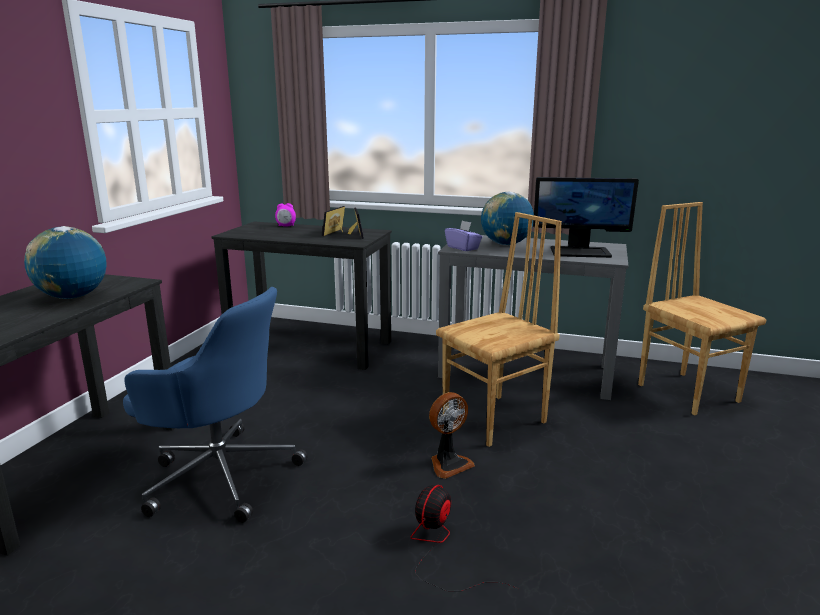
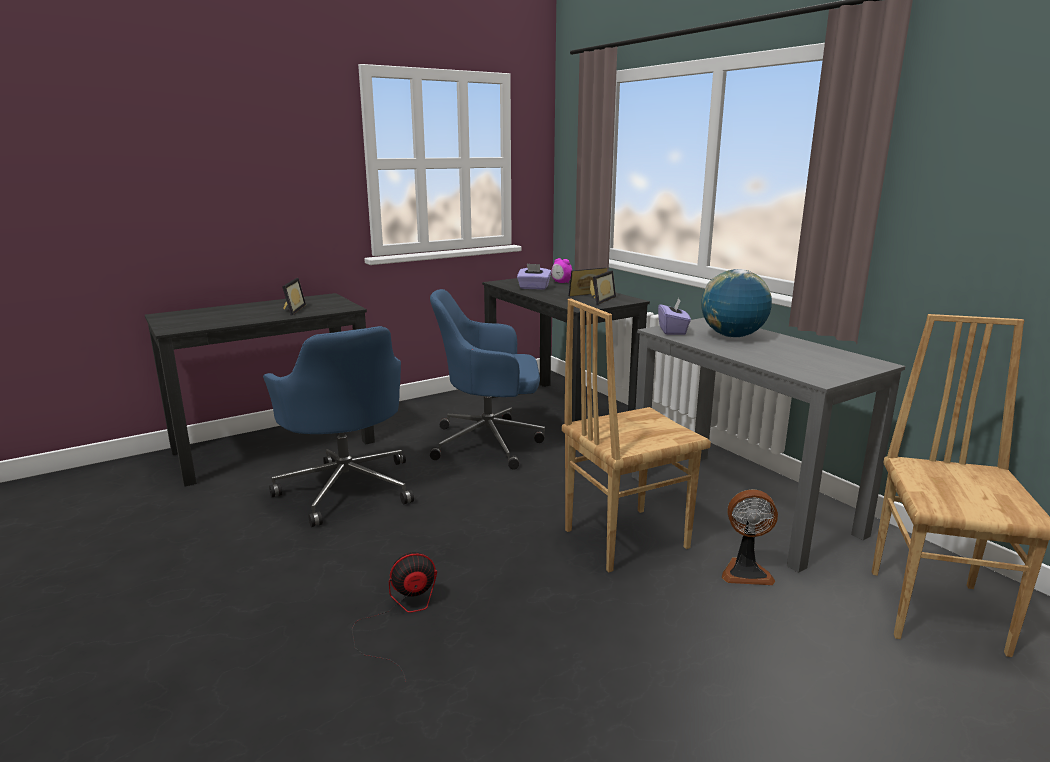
camera: 40 degrees right, 0 degrees up
globe [24,226,107,299] -> picture frame [282,278,306,316]
fan [429,392,475,479] -> fan moved to [722,489,778,585]
brown chair [436,212,562,447] -> brown chair turned 150 degrees clockwise [562,299,711,572]
monitor [533,177,639,258] -> none
none -> blue office chair [430,289,545,470]
none -> purple tissue box [517,264,551,290]

